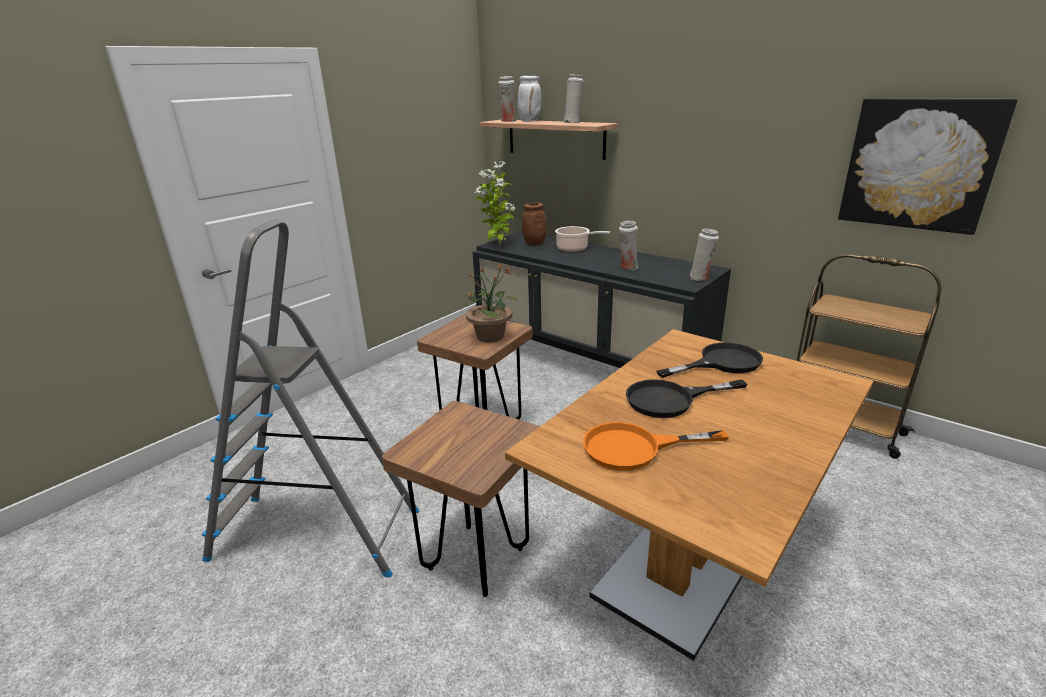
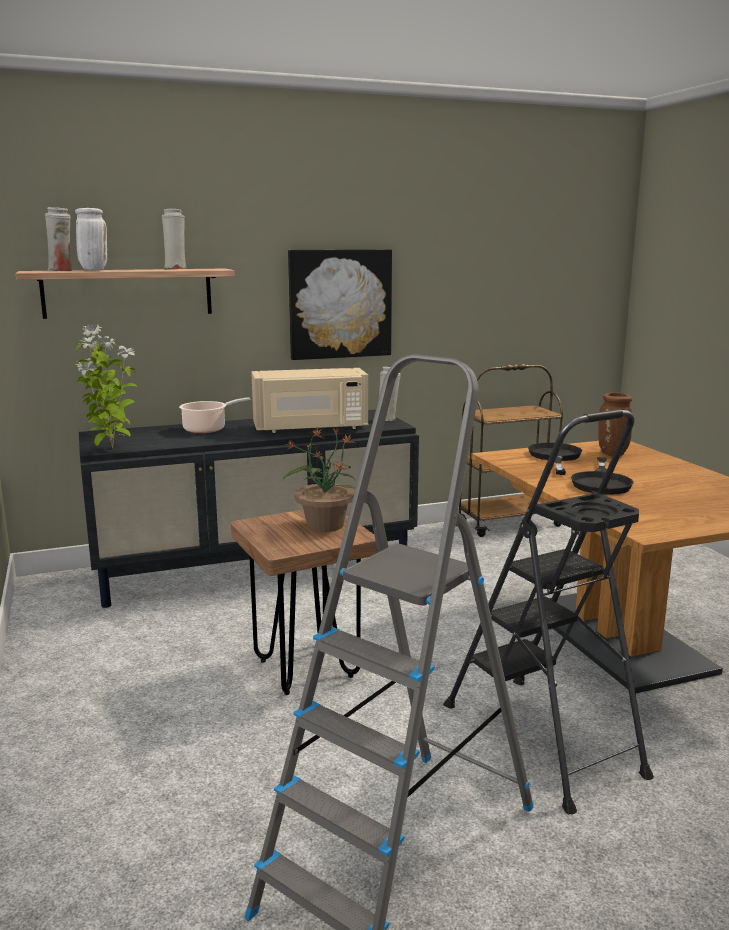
camera: 60 degrees left, 10 degrees down
brown stool [382,401,540,597] -> step ladder [443,409,654,815]
brown vase [522,202,546,245] -> brown vase moved to [598,392,632,456]
orange frying pan [583,422,729,471] -> none
white vase [619,221,638,270] -> beige microwave [251,368,368,433]
picture [838,98,1018,235] -> picture moved to [288,249,392,360]

